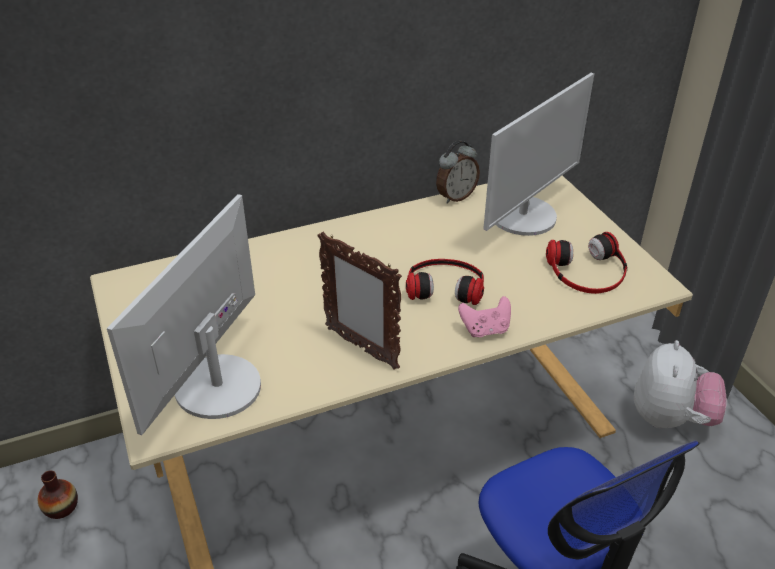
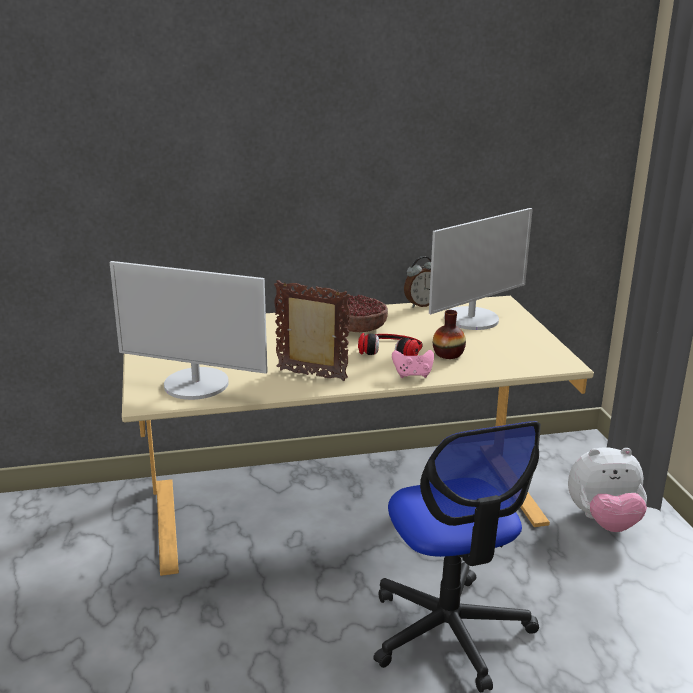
camera: 10 degrees right, 15 degrees down
vase [38,470,78,519] -> vase moved to [433,310,466,359]
monitor [107,194,261,435] -> monitor turned 105 degrees counterclockwise [110,261,268,400]
picture frame [317,232,402,370] -> picture frame turned 150 degrees clockwise [274,280,351,381]
headphones [546,232,627,294] -> none
plush toy [634,340,727,428] -> plush toy turned 60 degrees clockwise [568,447,647,532]
none -> bowl [340,295,388,332]

